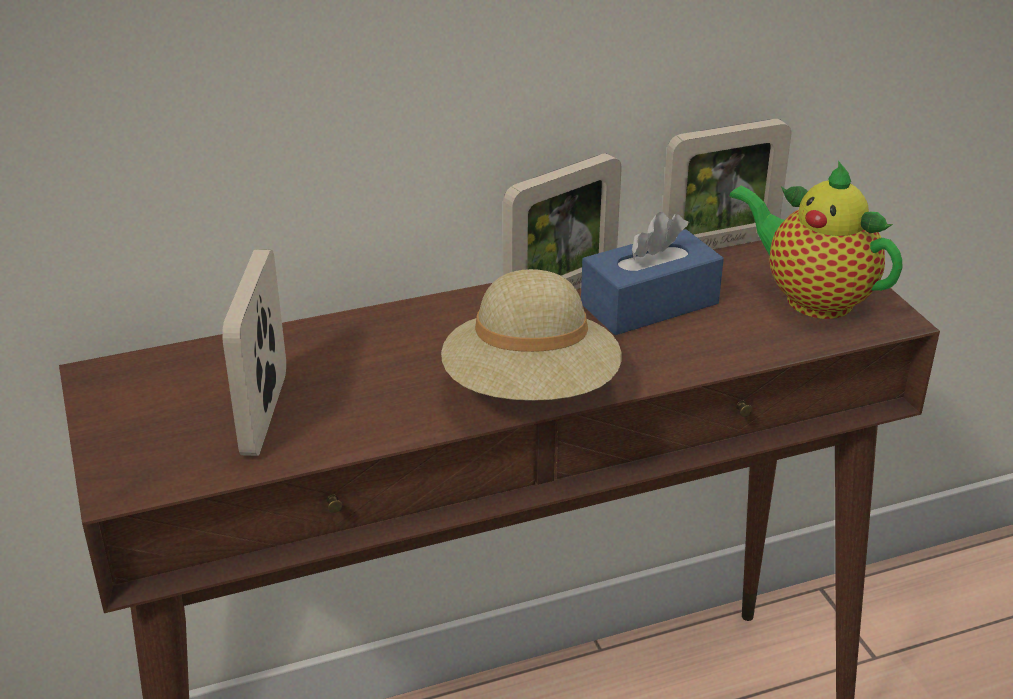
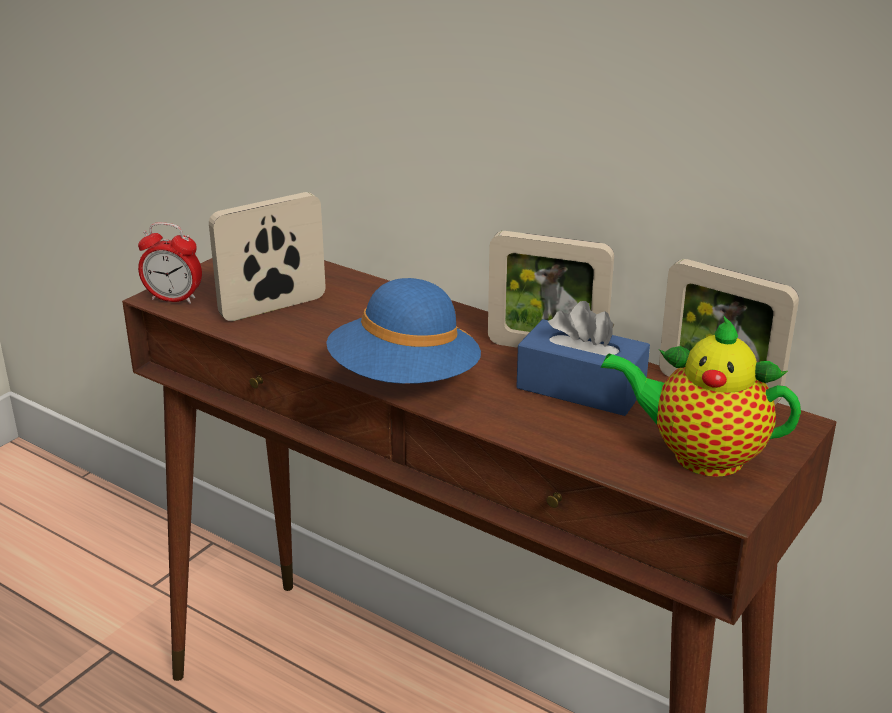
camera: 55 degrees right, 5 degrees down
beige hat [441,269,622,401] -> blue hat [326,278,481,384]
teapot [729,161,902,319] -> teapot turned 75 degrees counterclockwise [601,316,801,477]
none -> alarm clock [138,222,202,304]

